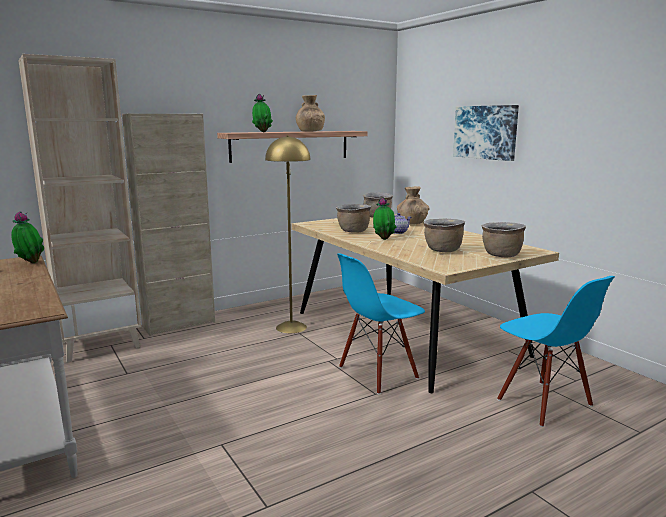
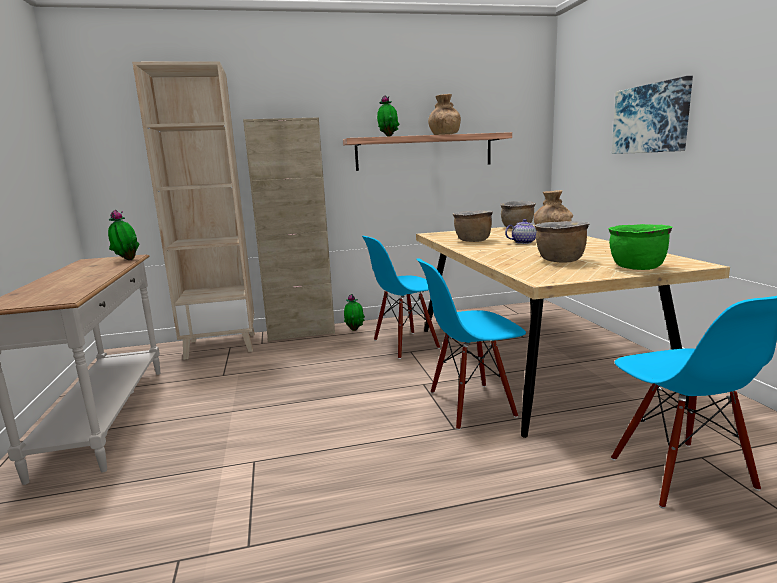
camera: 20 degrees right, 0 degrees up
yellow floor lamp [265,135,310,333] -> blue chair [362,236,440,359]
potted plant [373,197,396,240] -> potted plant moved to [344,294,365,331]
brown cooking pot [482,222,526,257] -> green cooking pot [609,224,673,270]

